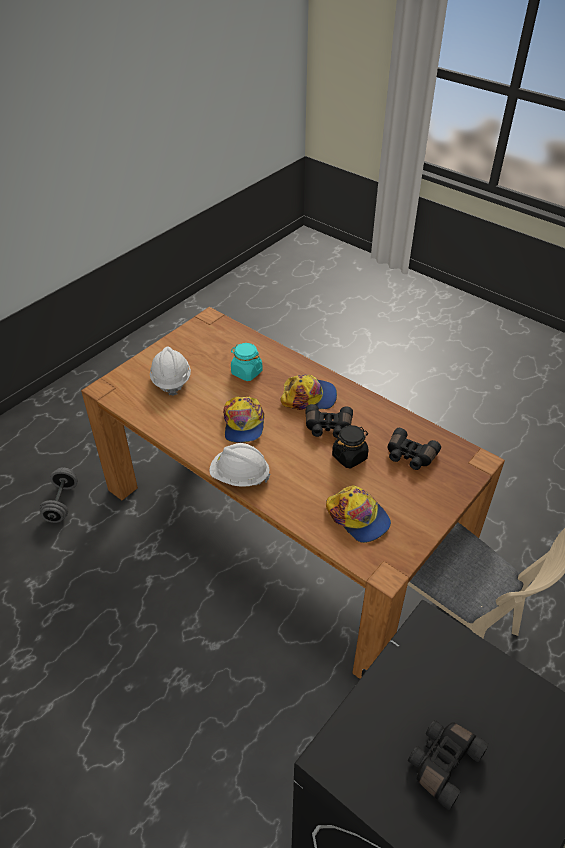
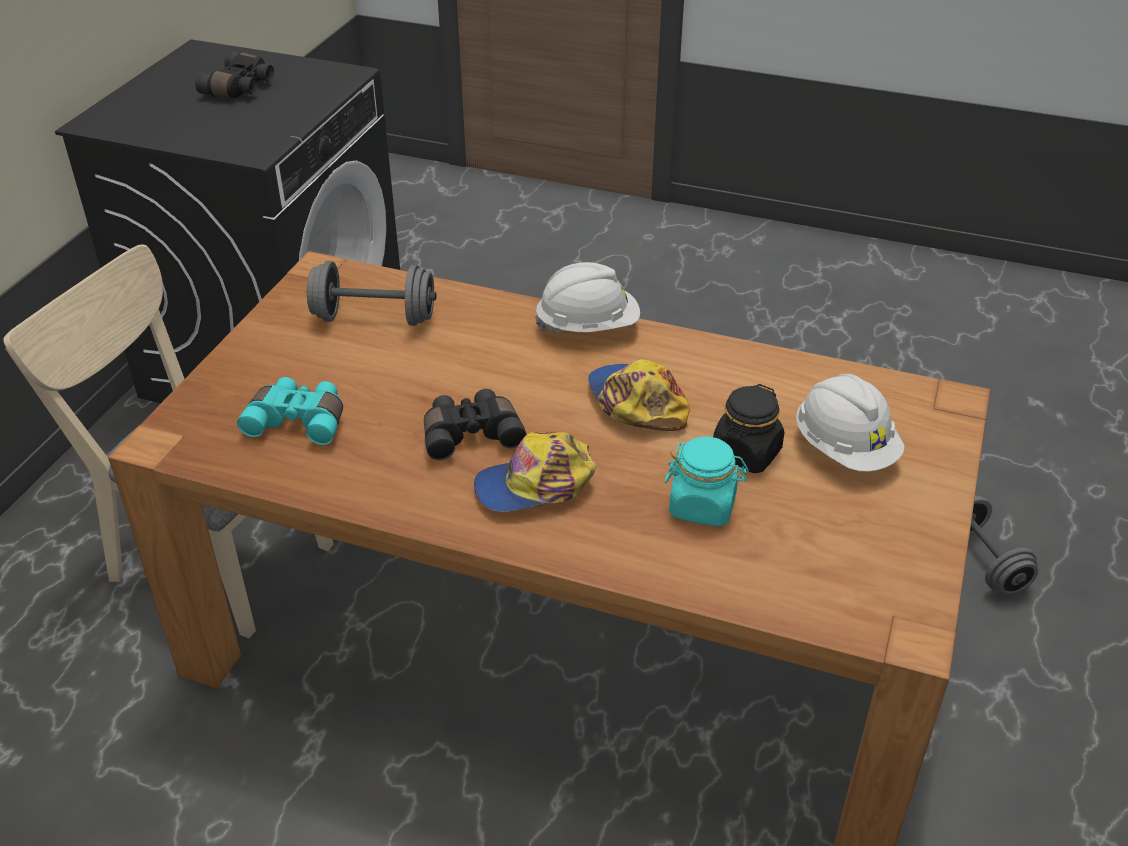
camera: 160 degrees right, 5 degrees down
cap [326,485,391,543] -> grey dumbbell [306,261,436,326]
black jar [332,425,368,469] -> black jar moved to [713,384,784,473]
black binoculars [388,428,441,470] -> turquoise binoculars [237,377,343,445]

